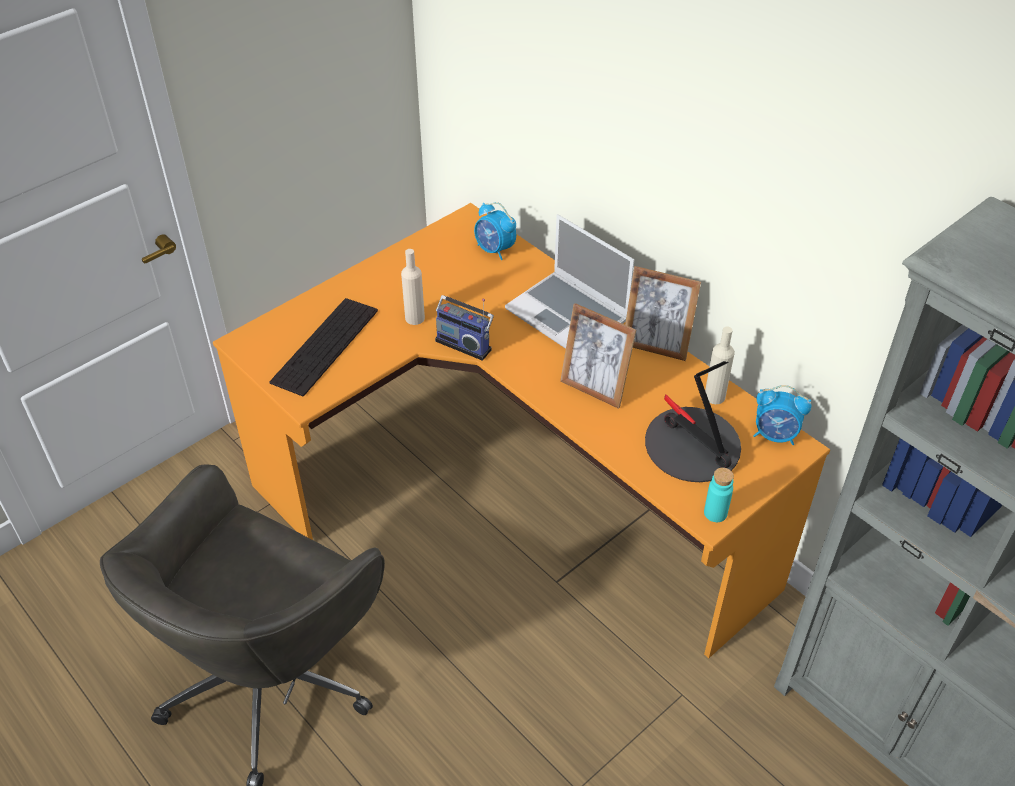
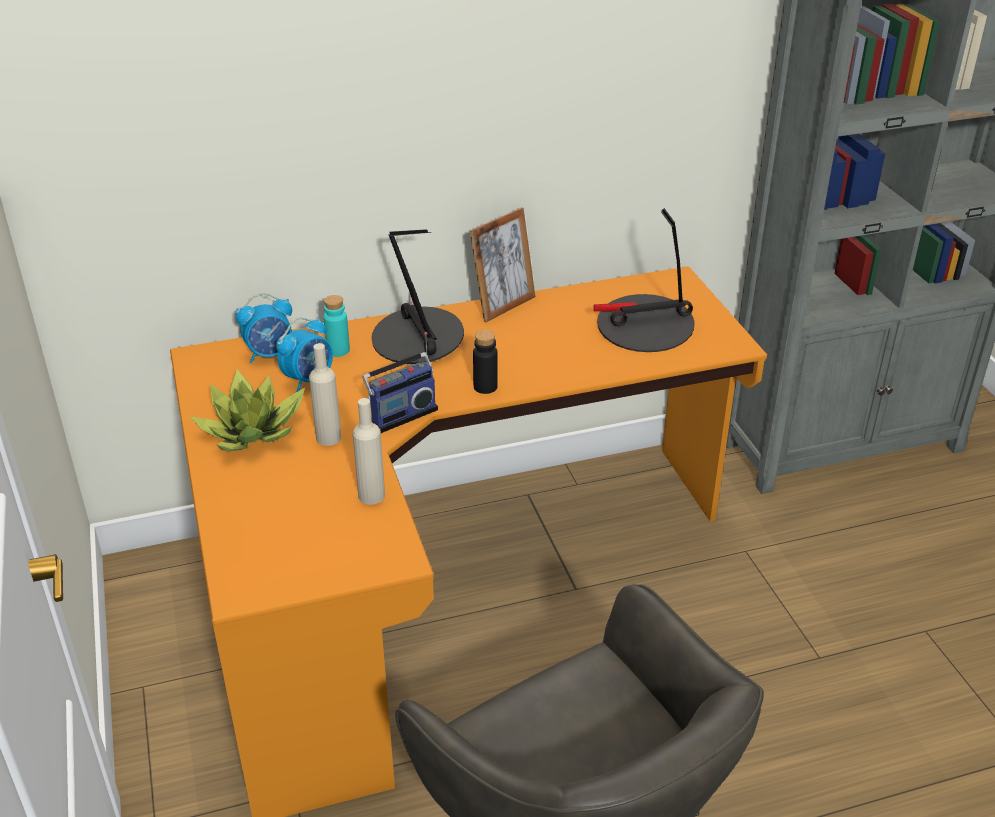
camera: 65 degrees left, 10 degrees down
keyboard [269,298,378,396] -> none
laptop [505,214,635,349] -> table lamp [371,229,464,364]
picture frame [560,303,636,409] -> none
turquoise bottle [704,468,734,522] -> turquoise bottle moved to [323,295,350,357]
beige bottle [705,327,735,404] -> beige bottle moved to [353,398,385,505]
alarm clock [753,385,811,445] -> alarm clock moved to [276,318,333,392]
none -> potted plant [190,369,305,451]
none -> black bottle [473,330,498,394]

